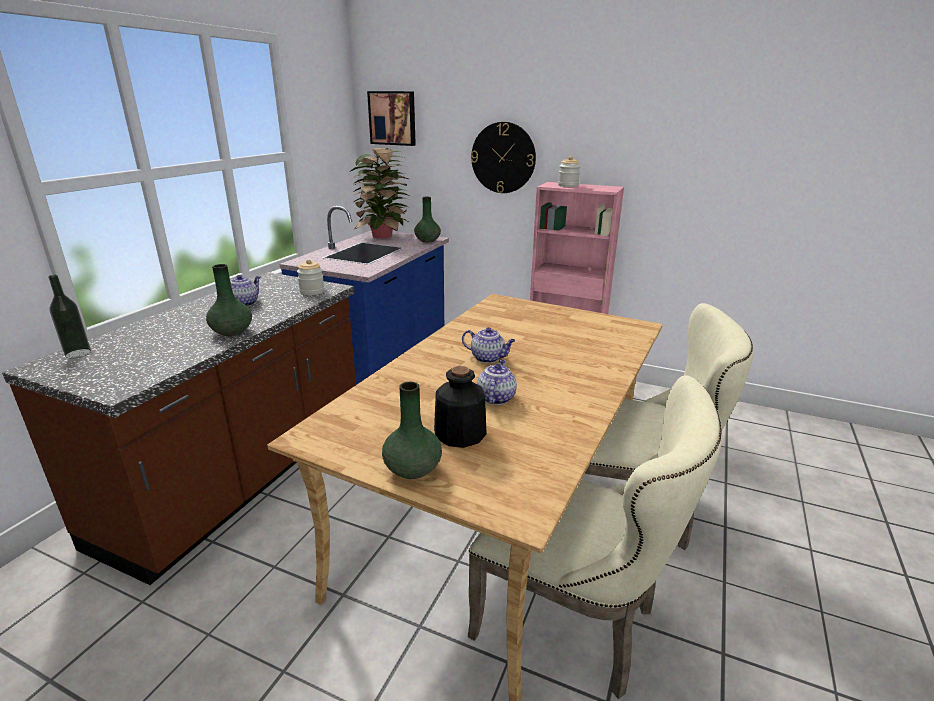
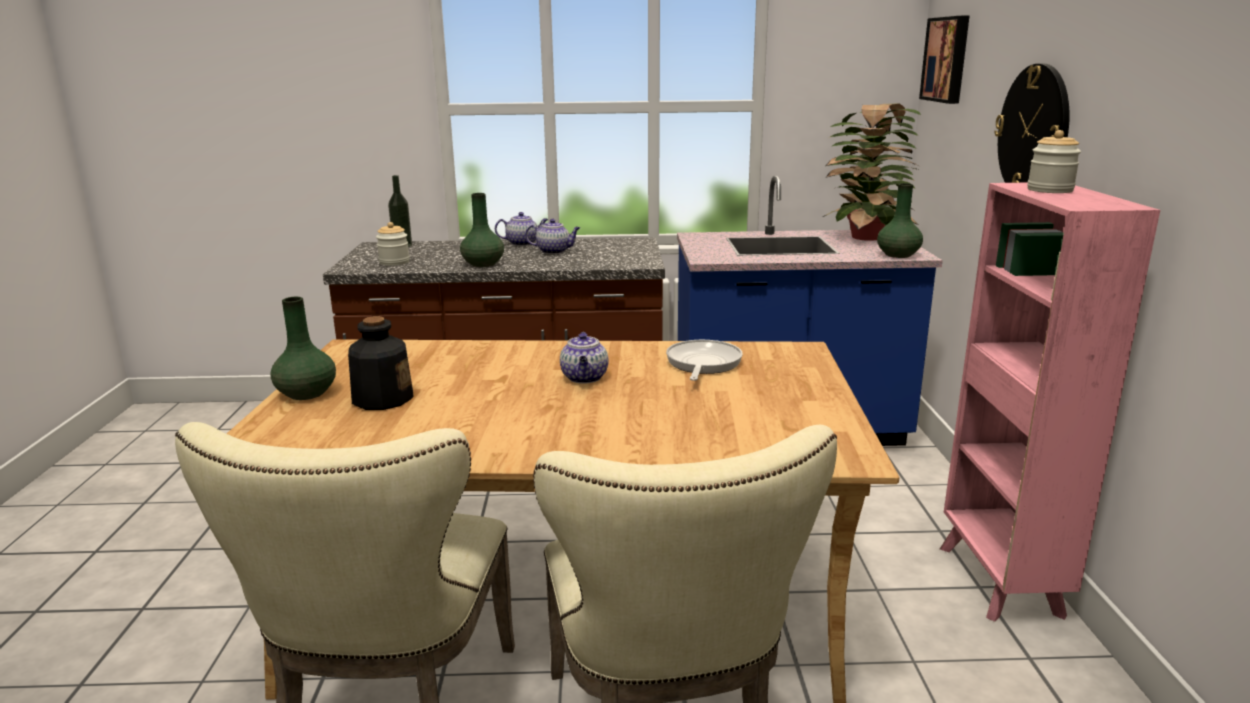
camera: 65 degrees right, 5 degrees down
jar [297,259,325,295] -> jar moved to [376,222,410,266]
teapot [477,359,517,405] -> teapot moved to [495,212,548,246]
none -> frying pan [666,340,742,381]

